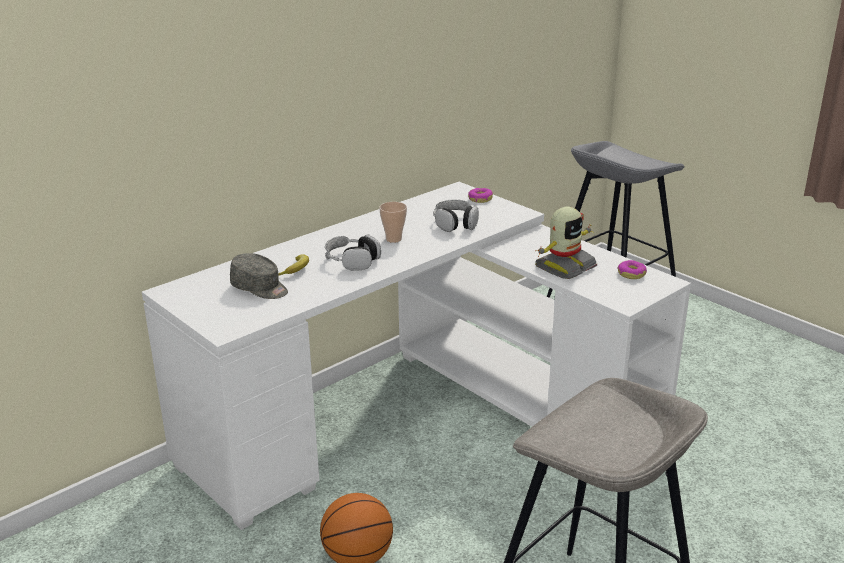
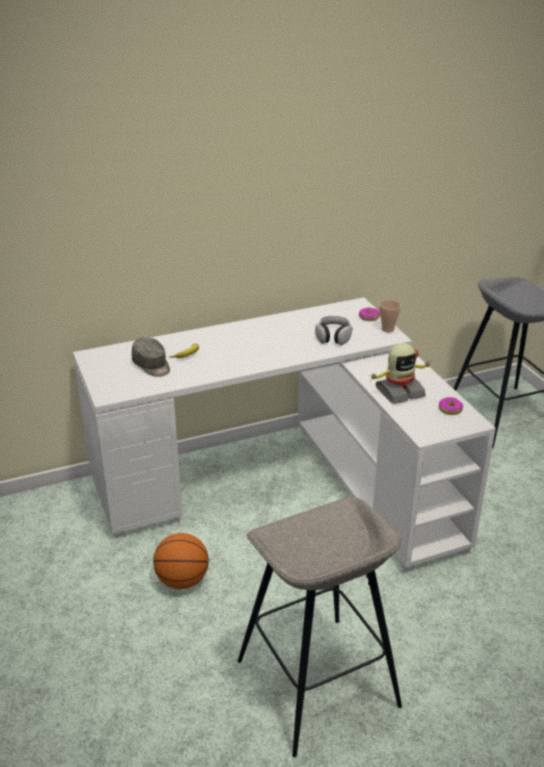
camera: 20 degrees right, 5 degrees up
headphones [325,235,381,271] -> none
cup [379,202,407,243] -> cup moved to [379,300,401,333]

